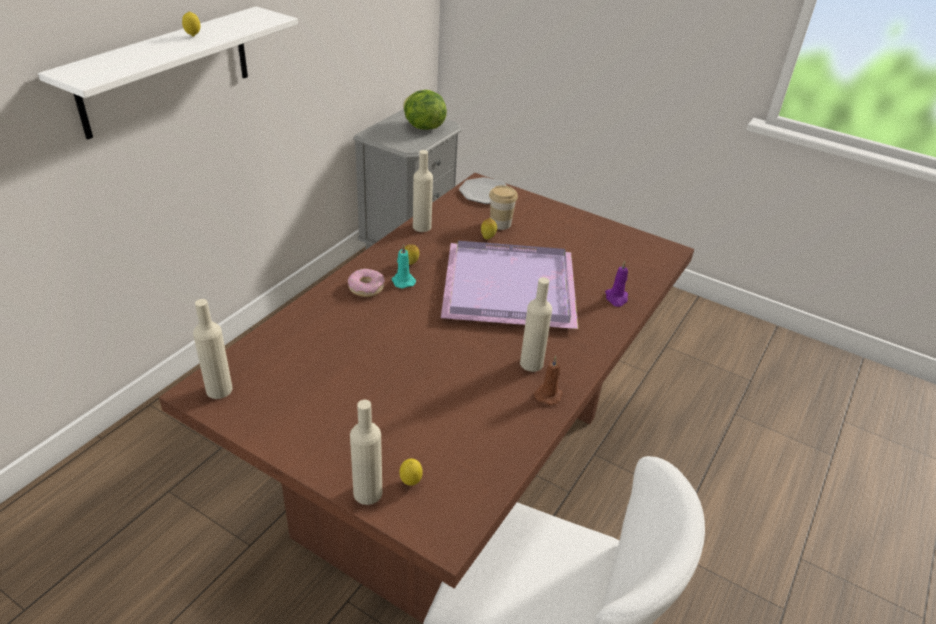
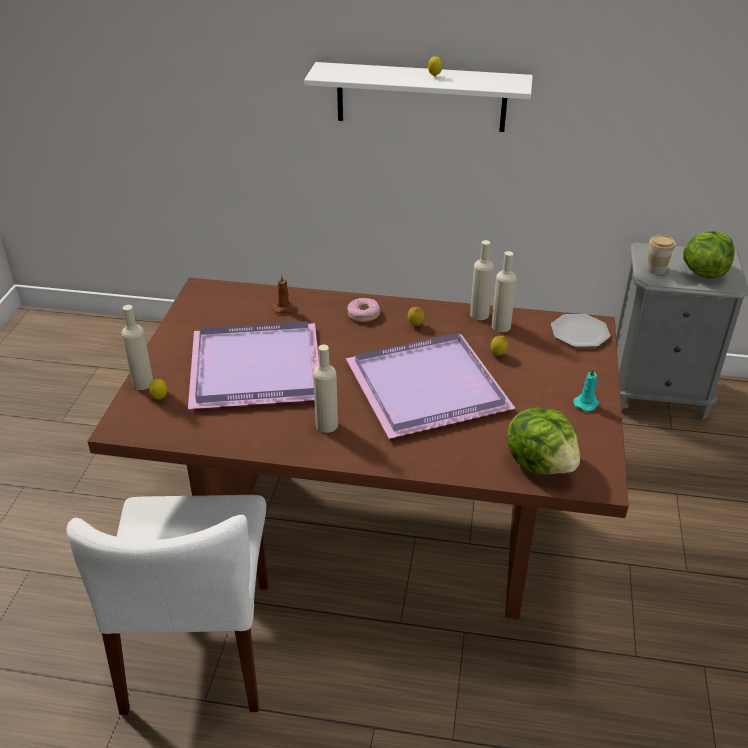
camera: 70 degrees right, 0 degrees up
beige bottle [193,299,233,399] -> beige bottle moved to [491,251,517,332]
turquoise candle [392,244,416,288] -> turquoise candle moved to [573,367,599,412]
cup [489,185,518,230] -> cup moved to [647,235,675,275]
brown candle [534,356,563,405] -> brown candle moved to [273,275,298,313]
purple candle [605,261,628,307] -> none
none -> purple tray [188,321,319,409]
none -> lettuce [507,407,580,474]

